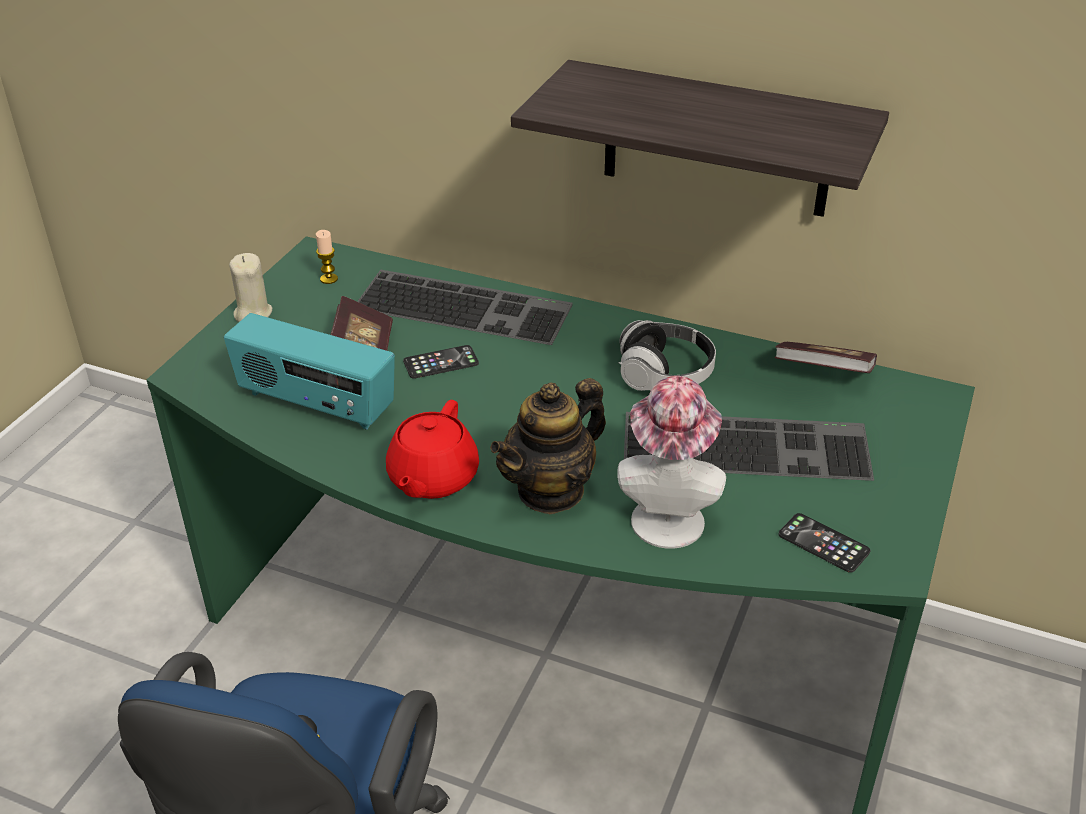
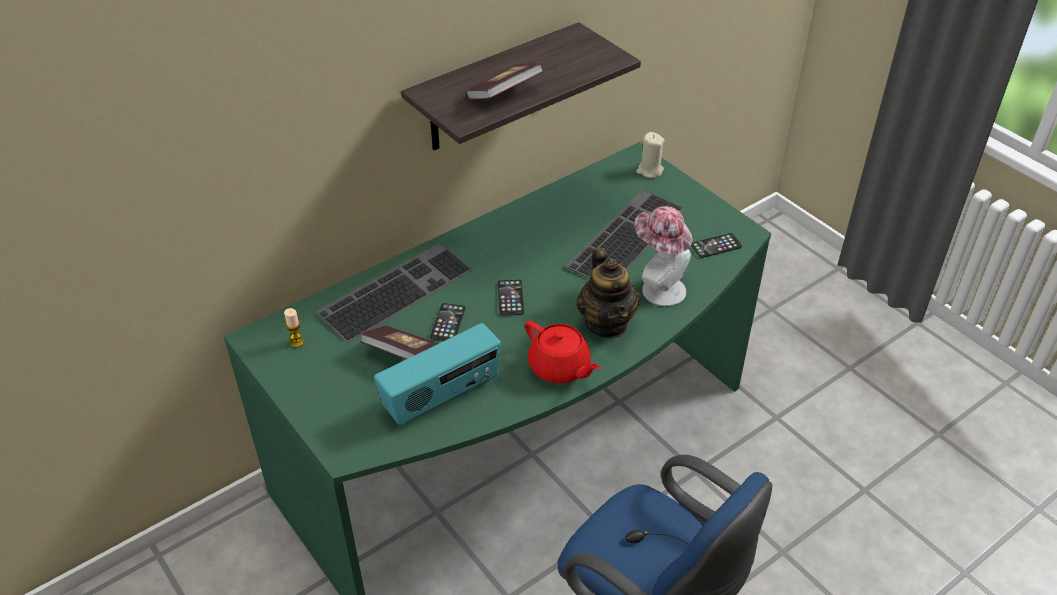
camera: 60 degrees left, 5 degrees up
beige candle [229,253,272,322] -> beige candle moved to [636,132,665,178]
headphones [619,320,716,391] -> none
book [775,342,877,373] -> book moved to [465,63,544,100]
none -> phone [498,280,524,316]

